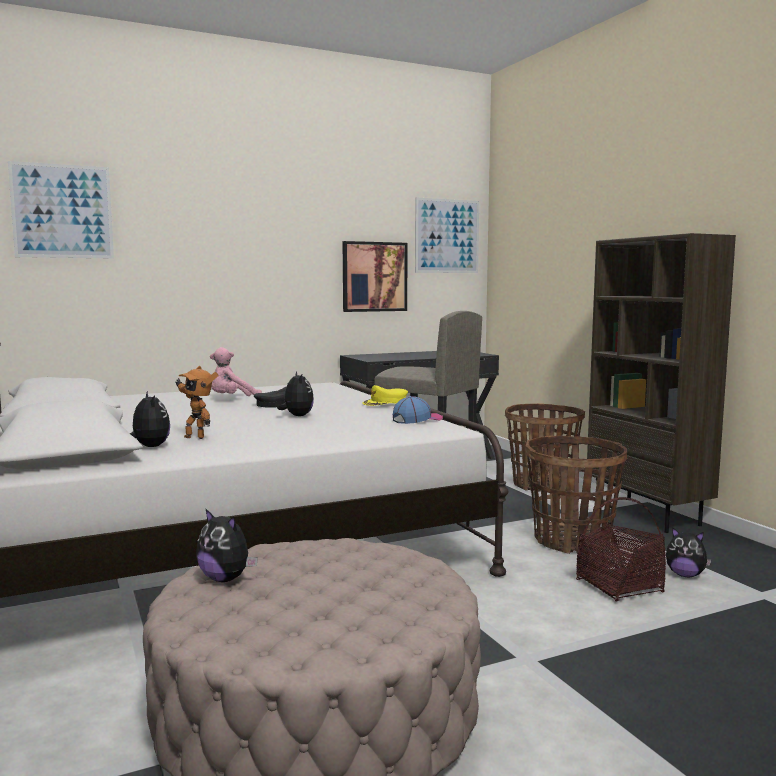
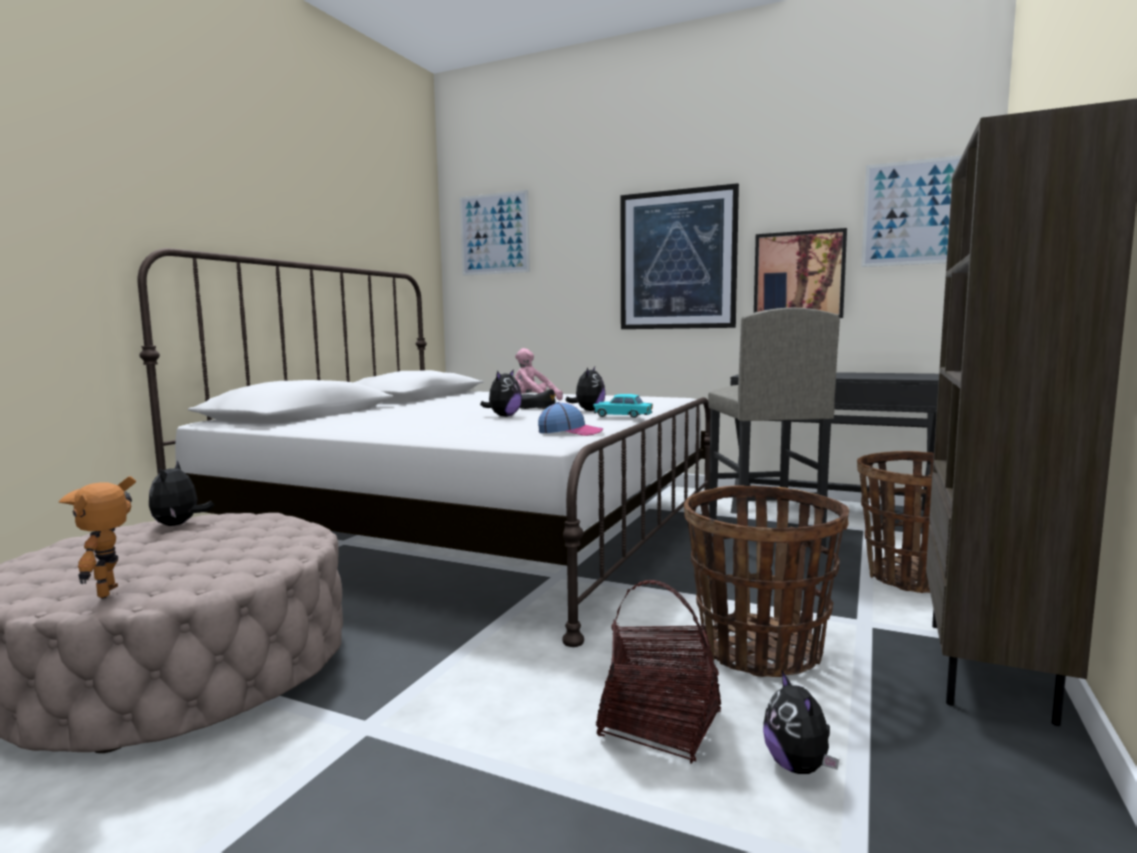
camera: 50 degrees right, 0 degrees up
plush toy [130,391,170,447] -> plush toy moved to [565,367,606,411]
toy robot [175,366,219,439] -> toy robot moved to [59,476,136,599]
yellow cap [362,385,408,406] -> turquoise toy car [594,394,653,418]
none -> picture [620,183,739,329]

